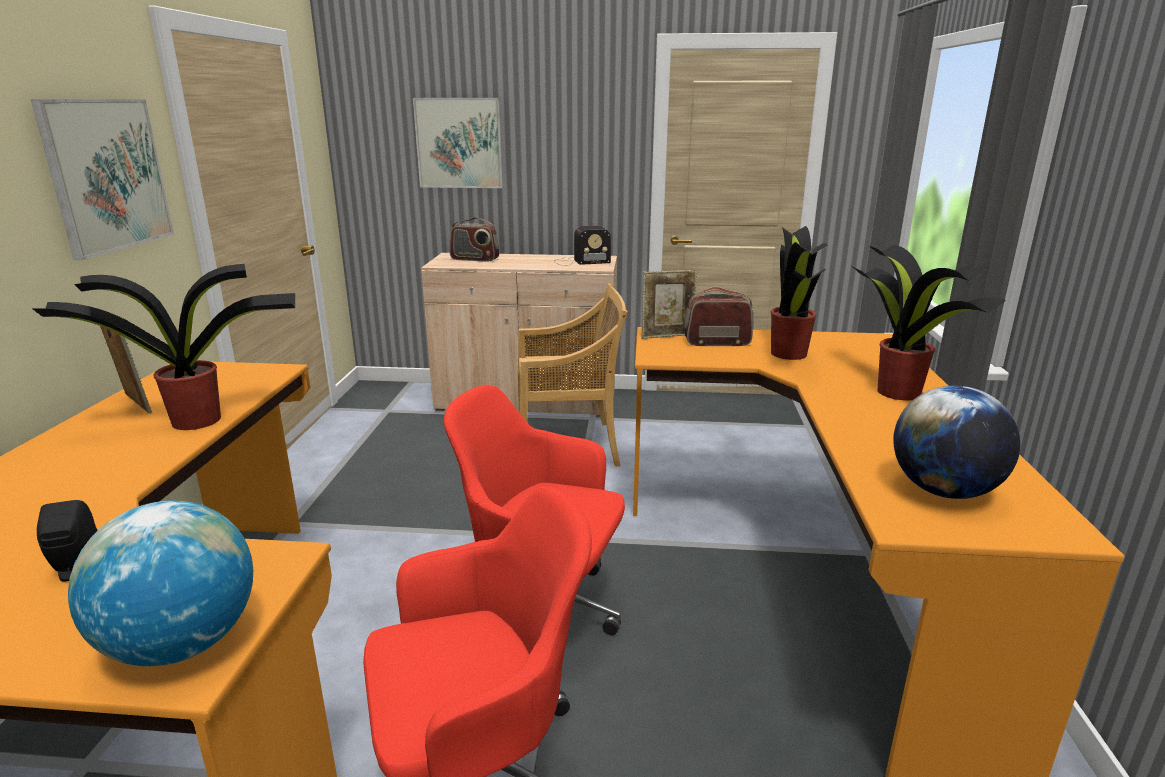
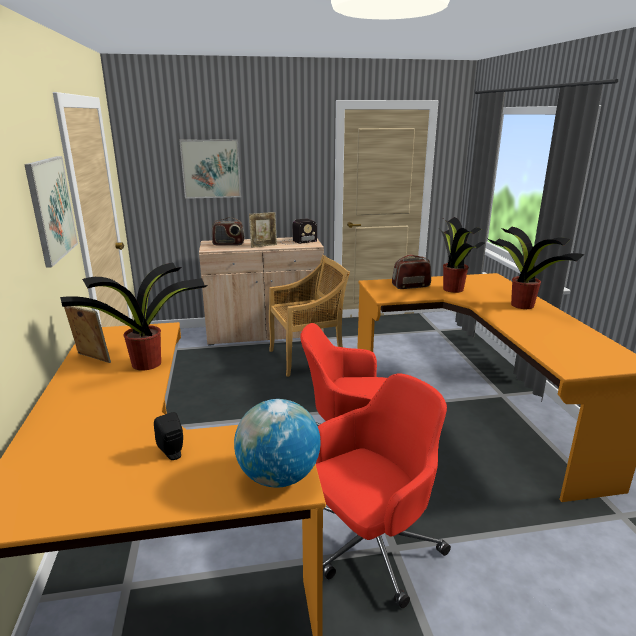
camera: 15 degrees left, 0 degrees up
picture frame [642,270,697,339] -> picture frame moved to [249,212,277,248]
globe [893,386,1020,499] -> none

